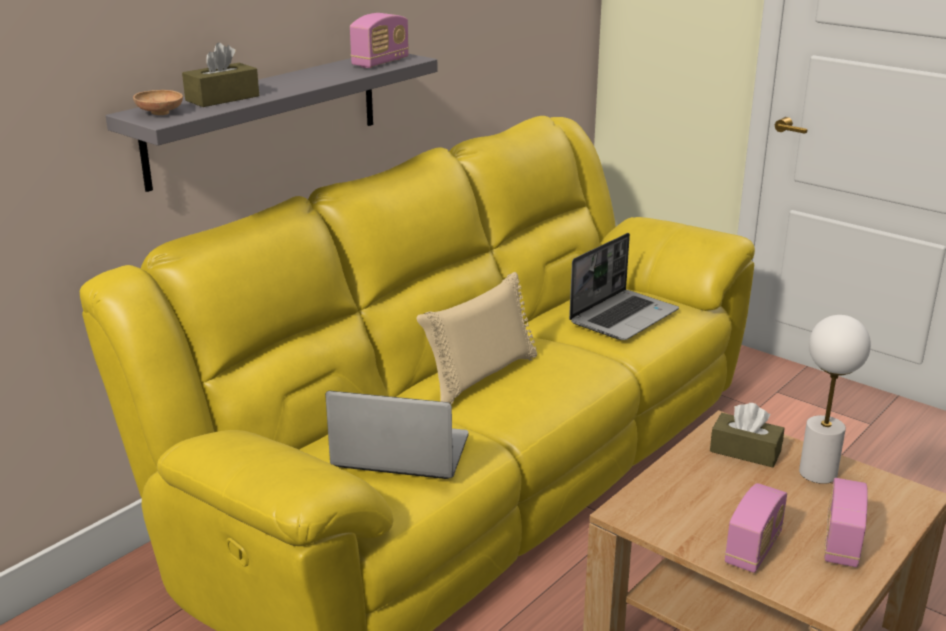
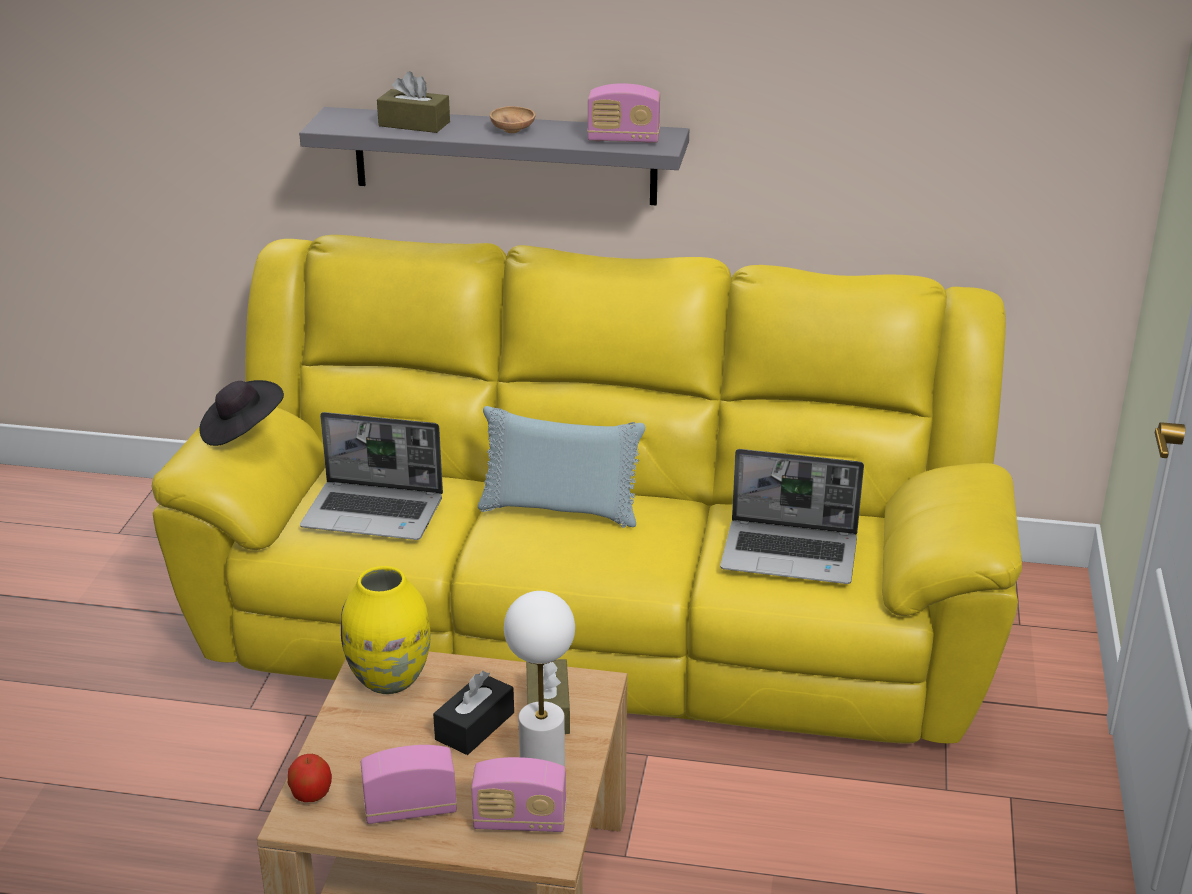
camera: 60 degrees right, 5 degrees up
brown bowl [133,90,183,115] -> brown bowl moved to [490,106,535,133]
laptop [325,391,469,479] -> laptop turned 120 degrees clockwise [300,412,443,540]
beige pillow [416,272,537,405] -> blue pillow [478,406,645,528]
radio [725,483,787,573] -> radio moved to [471,757,567,832]
none -> black hat [200,380,284,446]
none -> apple [288,754,332,802]
none -> yellow vase [341,566,431,694]
none -> black tissue box [433,671,514,755]

